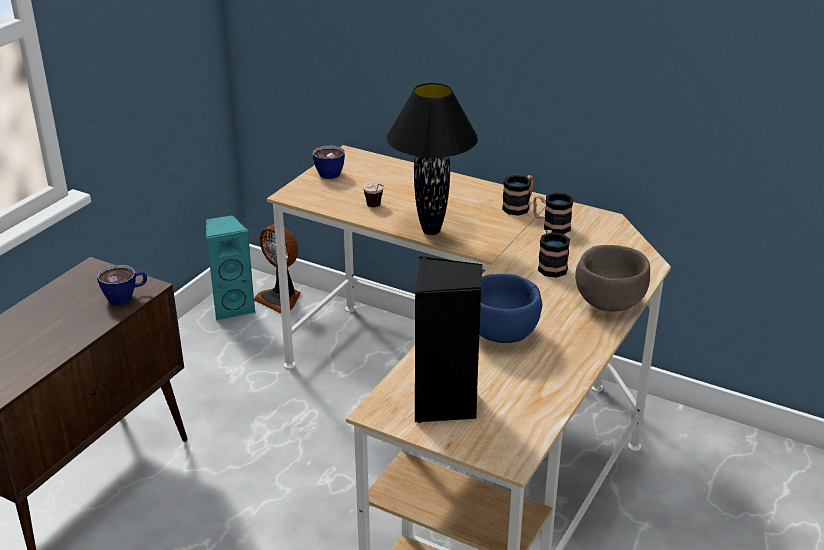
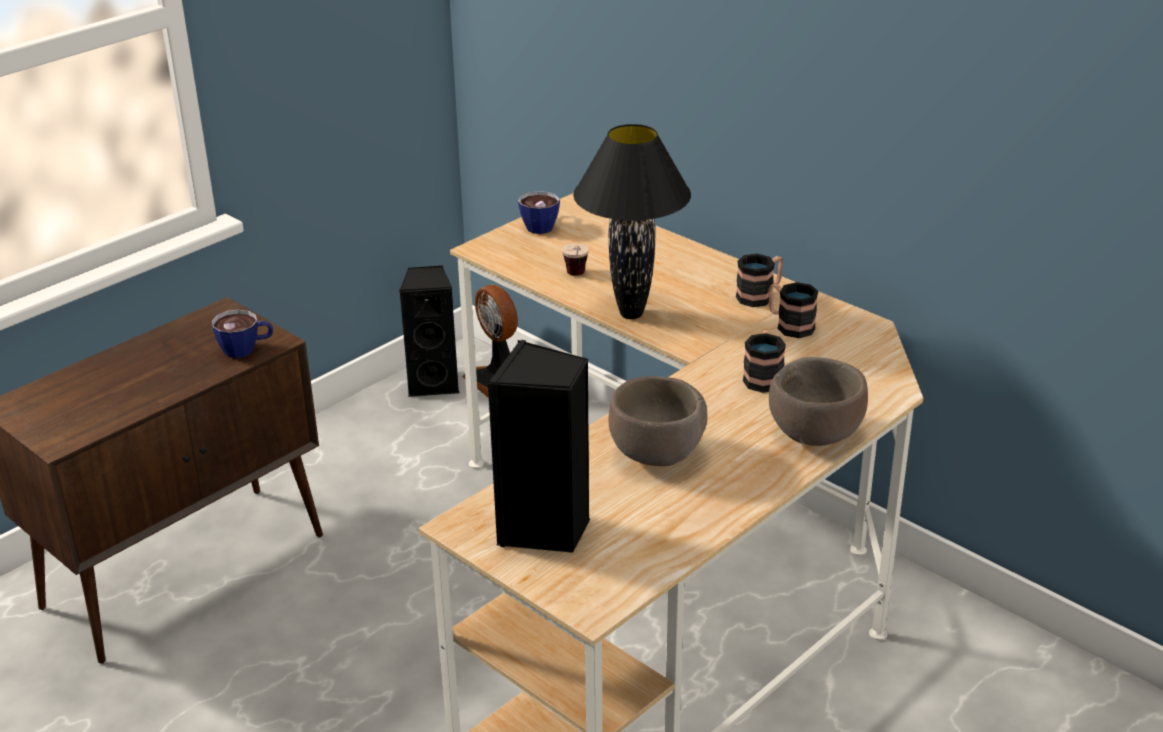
camera: 15 degrees right, 0 degrees up
turquoise speaker [206,214,256,321] -> black speaker [399,266,460,397]
blue bowl [479,274,542,343] -> brown bowl [609,376,707,466]

